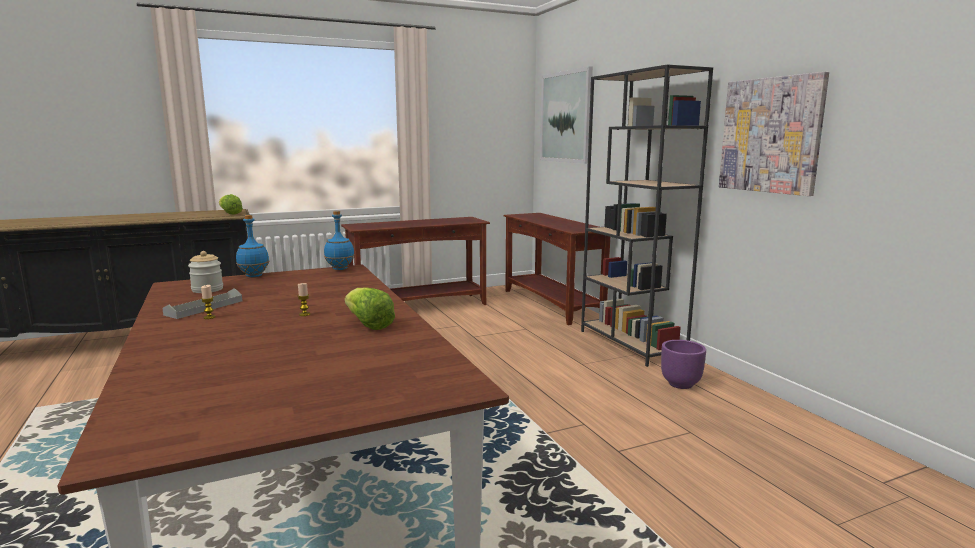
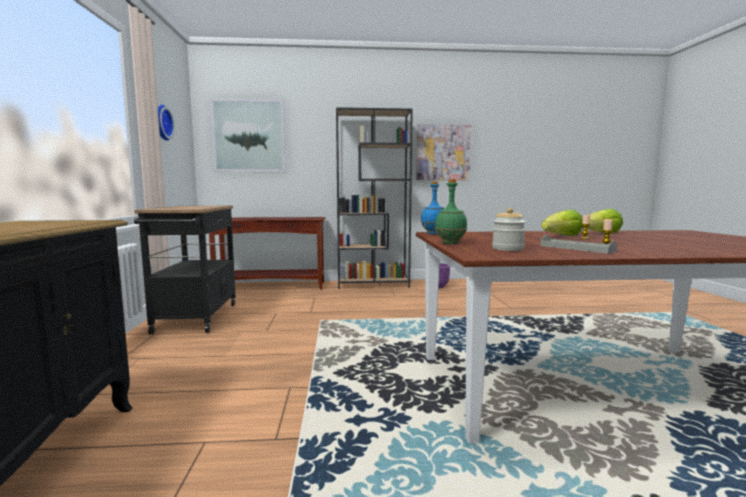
camera: 70 degrees left, 5 degrees down
lettuce [219,194,243,214] -> lettuce moved to [541,210,583,236]
blue bottle [236,215,269,277] -> green bottle [435,179,467,244]
brown console table [341,217,490,305] -> black cart [134,206,236,334]
none -> wall clock [158,105,175,141]

